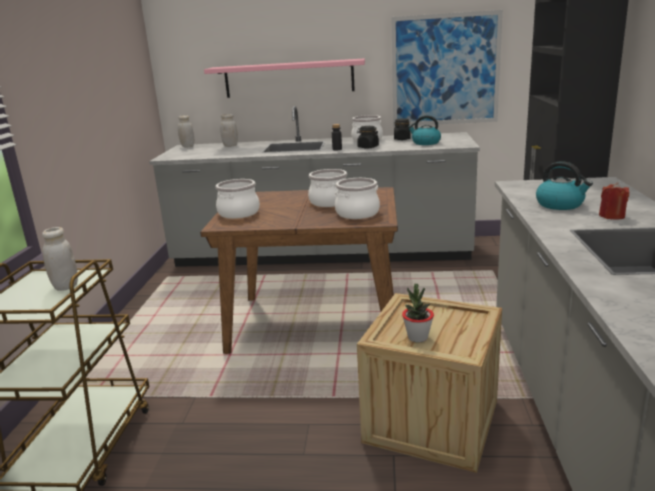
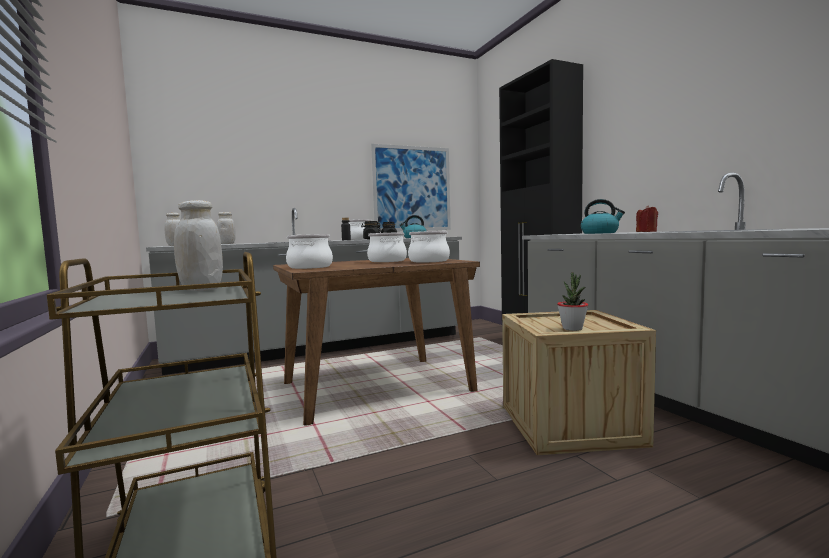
camera: 30 degrees left, 15 degrees down
pink shelf [204,58,365,98] -> none

